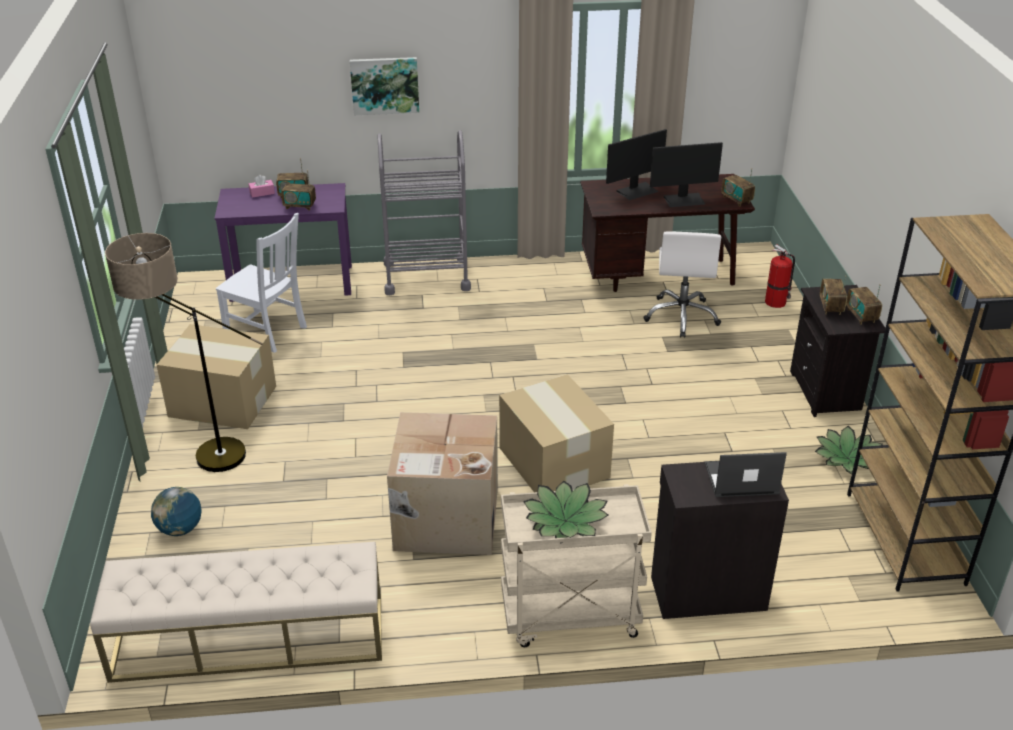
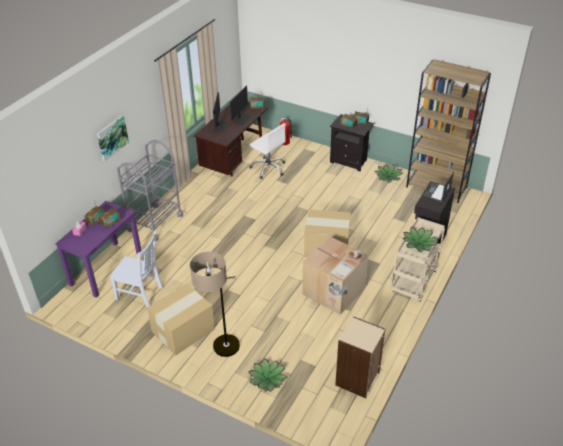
camera: 55 degrees left, 5 degrees up
beige bench [90,541,382,683] -> beige bookcase [335,316,386,398]
globe [151,487,202,536] -> potted plant [249,358,288,392]
white chair [216,213,307,353] -> white chair turned 45 degrees clockwise [110,230,163,307]

